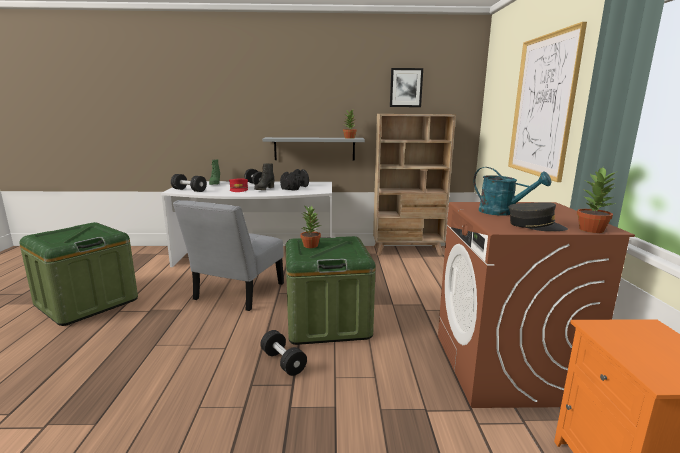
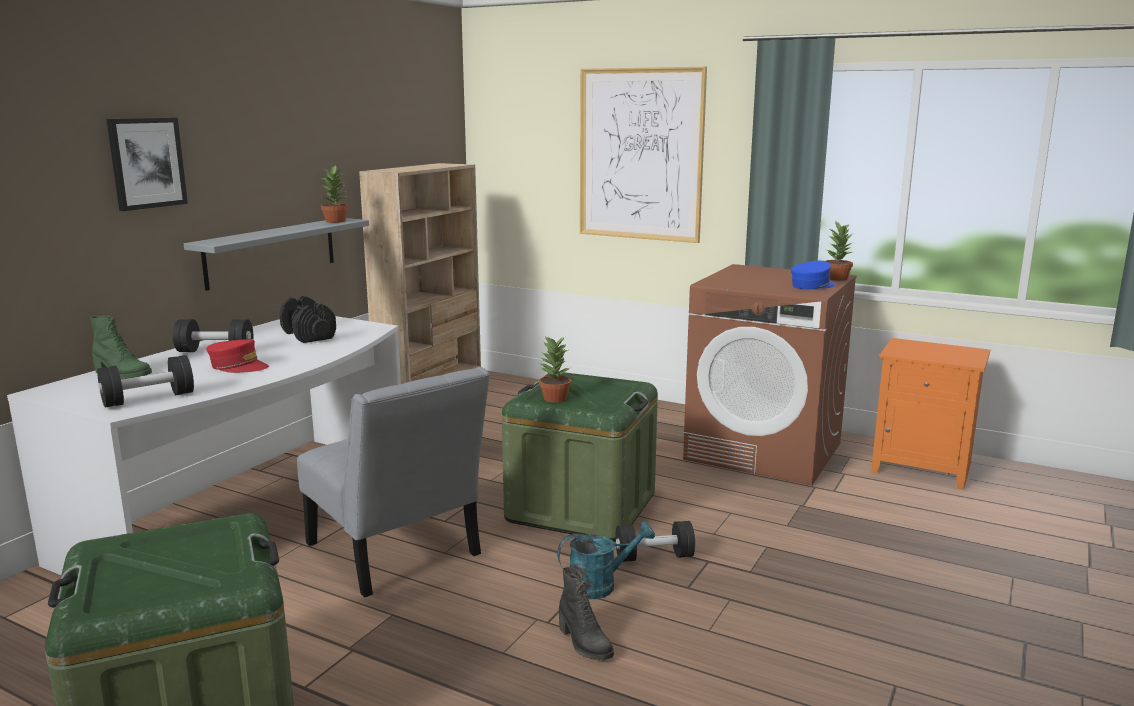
camera: 60 degrees left, 0 degrees up
black boot [254,163,274,190] -> black boot moved to [559,566,614,660]
picture [390,68,423,107] -> picture moved to [106,118,188,211]
turquoise watering can [474,167,551,216] -> turquoise watering can moved to [557,521,655,599]
grey cap [509,202,568,231] -> blue cap [791,261,836,289]

